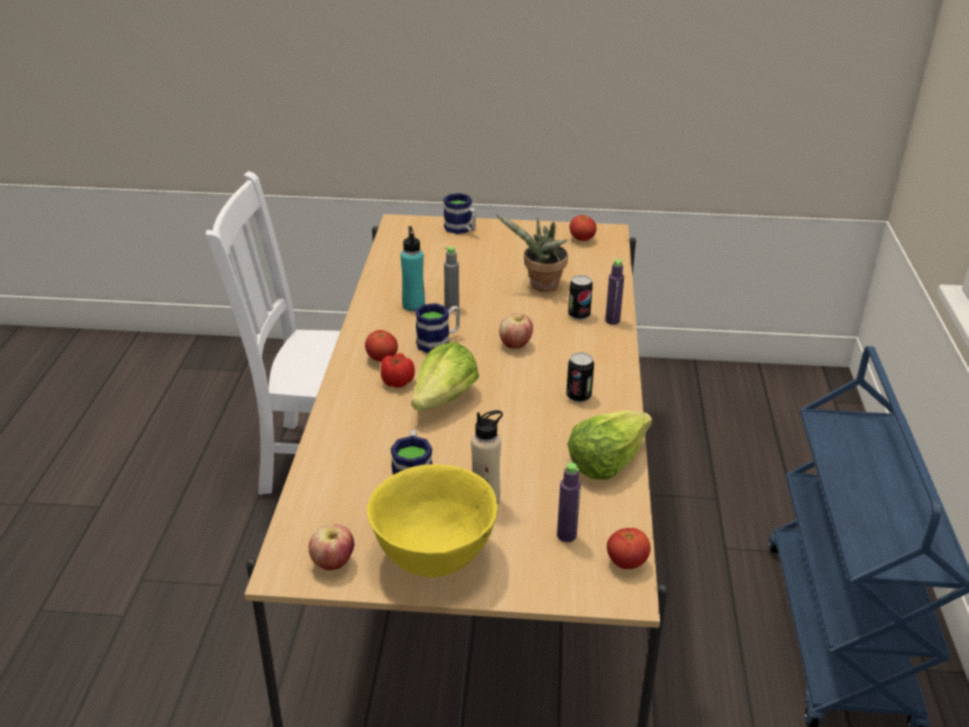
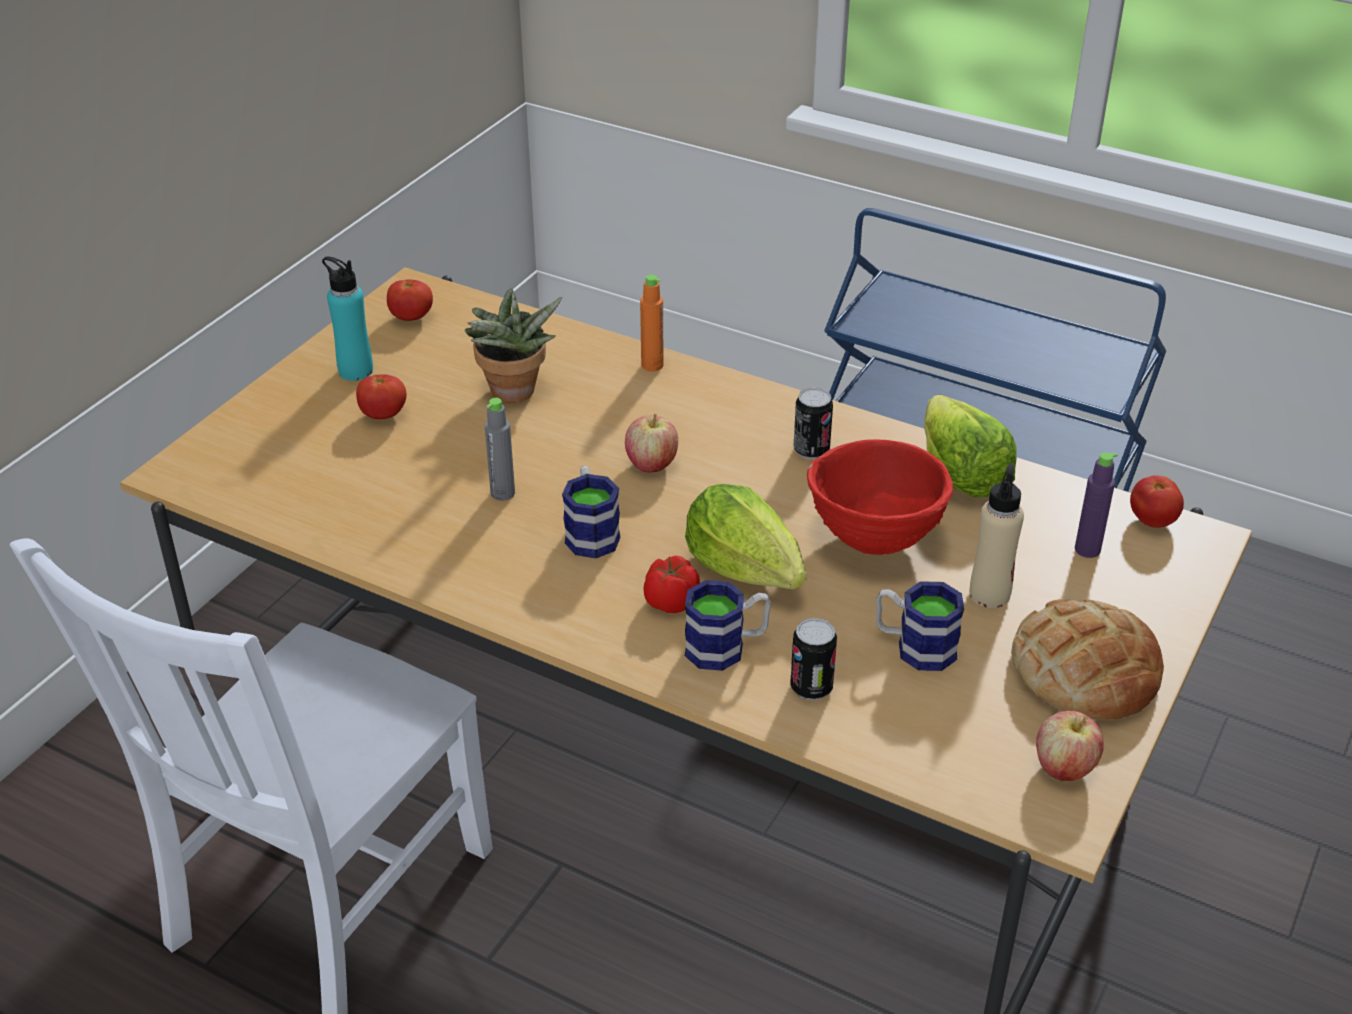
camera: 65 degrees left, 5 degrees up
tomato [365,330,398,362] -> tomato moved to [356,374,406,419]
yellow bowl [367,464,498,578] -> bread [1011,599,1164,720]
turquoise bottle [400,226,425,311] -> turquoise bottle moved to [322,257,373,381]
mug [444,193,476,234] -> mug moved to [685,580,771,671]
can [568,275,593,320] -> can moved to [790,618,837,700]
purple bottle [605,259,624,324] -> orange bottle [640,275,664,372]
none -> red bowl [807,439,954,555]

